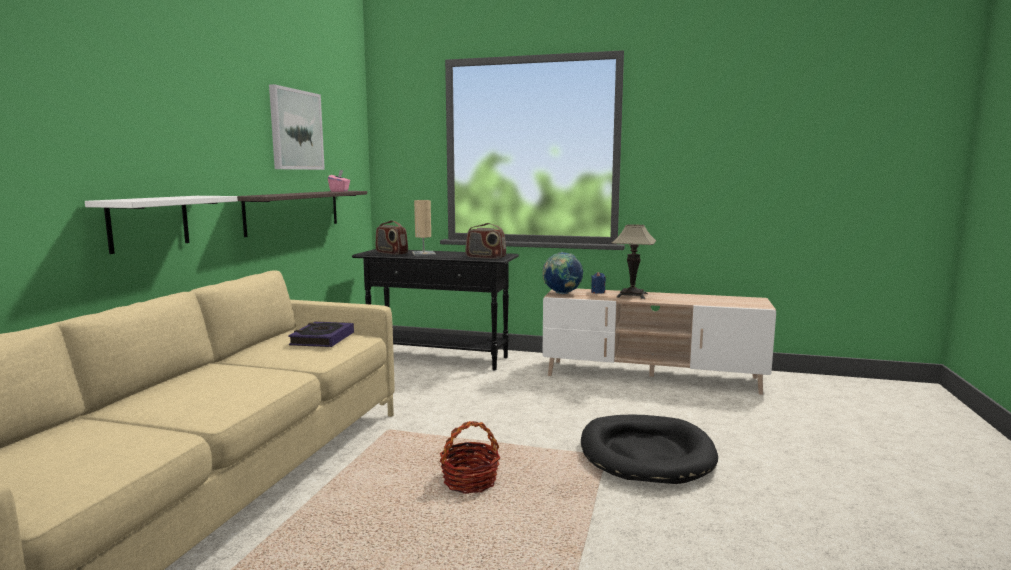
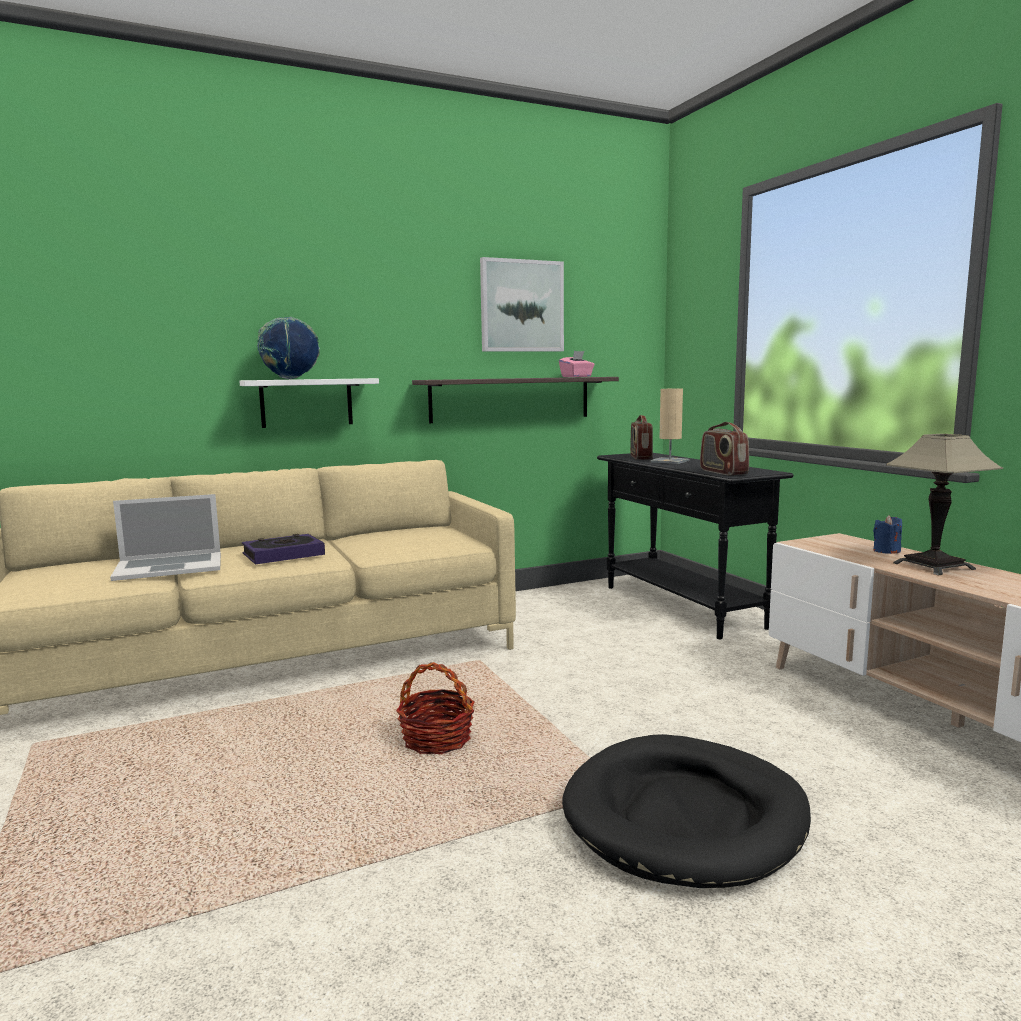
camera: 50 degrees right, 0 degrees up
book [288,322,354,347] -> book moved to [242,534,325,564]
globe [542,252,583,294] -> globe moved to [257,317,320,379]
none -> laptop [110,494,221,581]

